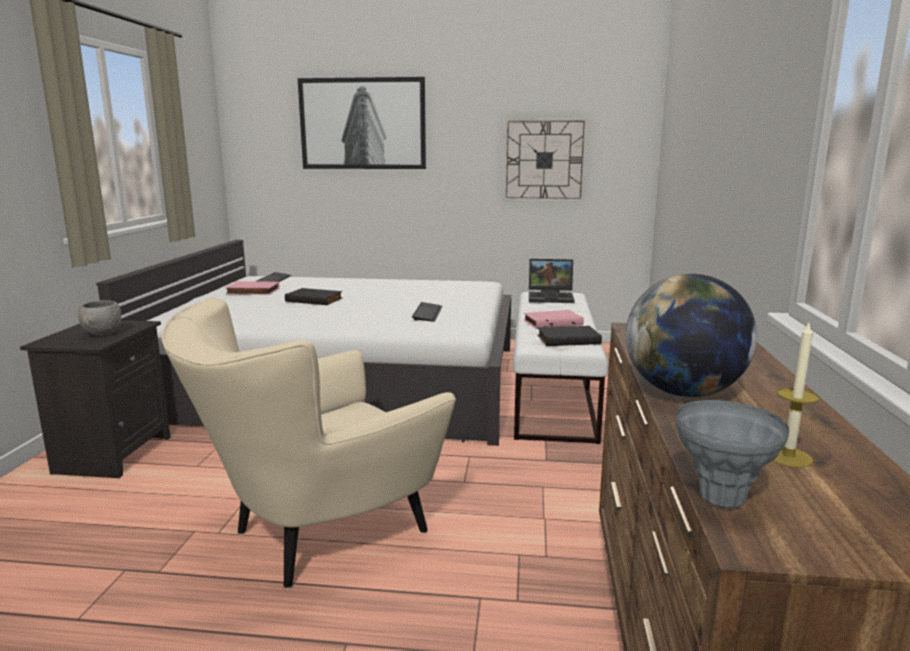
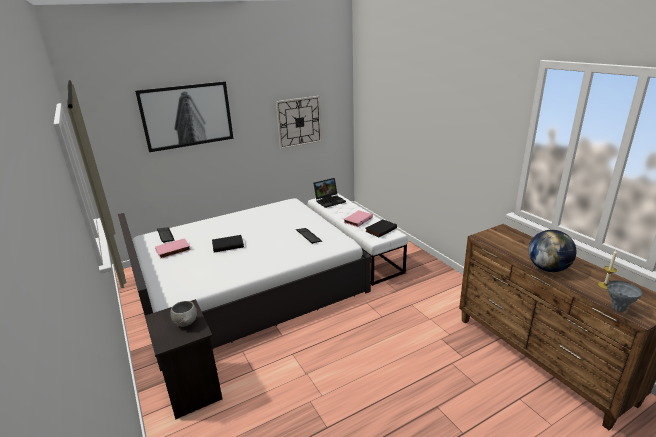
camera: 35 degrees left, 10 degrees up
beige armchair [161,297,456,589] -> none

